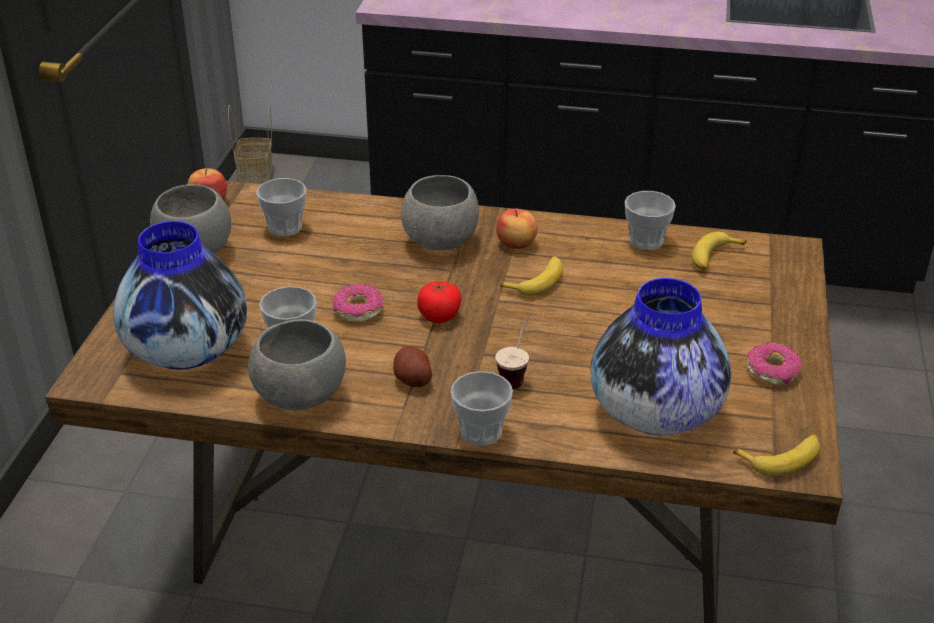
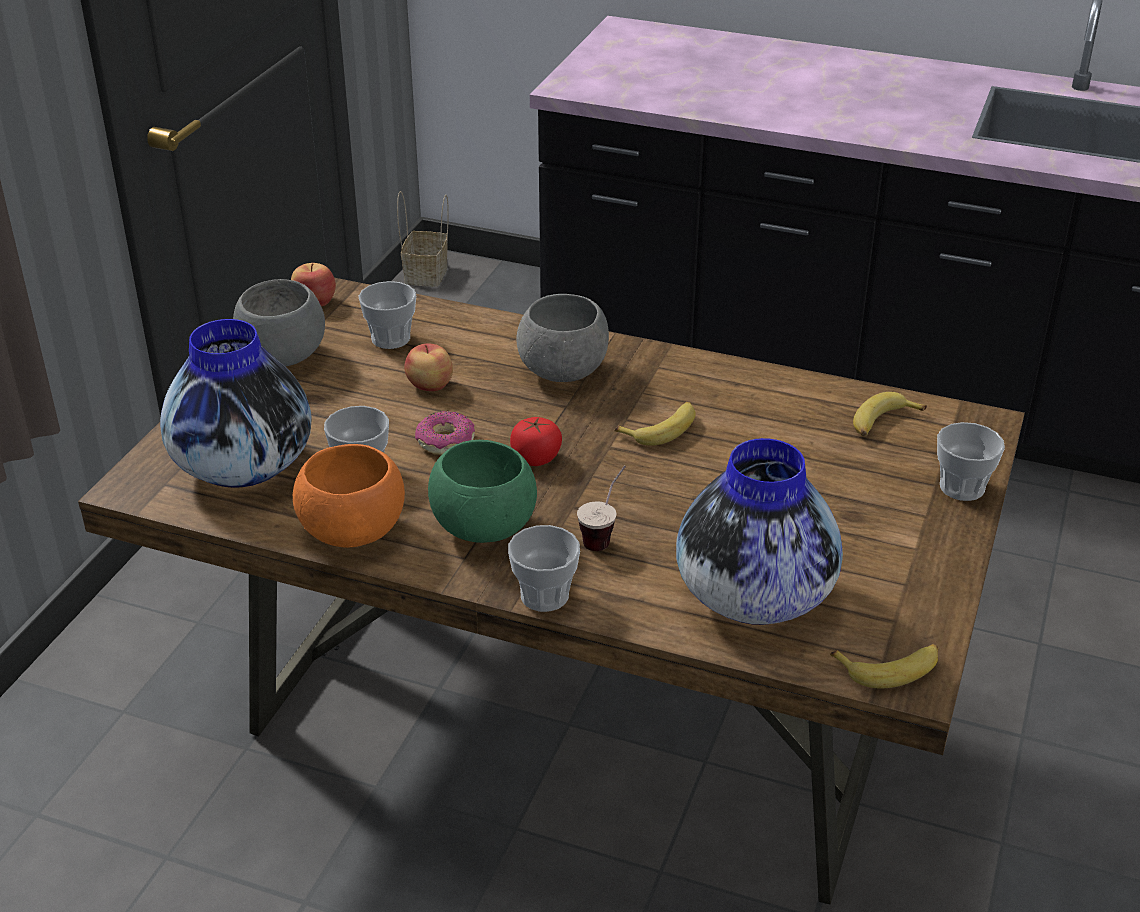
camera: 10 degrees right, 0 degrees up
grey bowl [248,319,346,410] -> orange bowl [293,444,405,548]
potato [393,346,432,387] -> green bowl [428,440,537,543]
apple [496,209,538,249] -> apple moved to [404,343,453,391]
cup [625,191,676,250] -> cup moved to [937,422,1005,501]
donut [747,342,802,386] -> none

